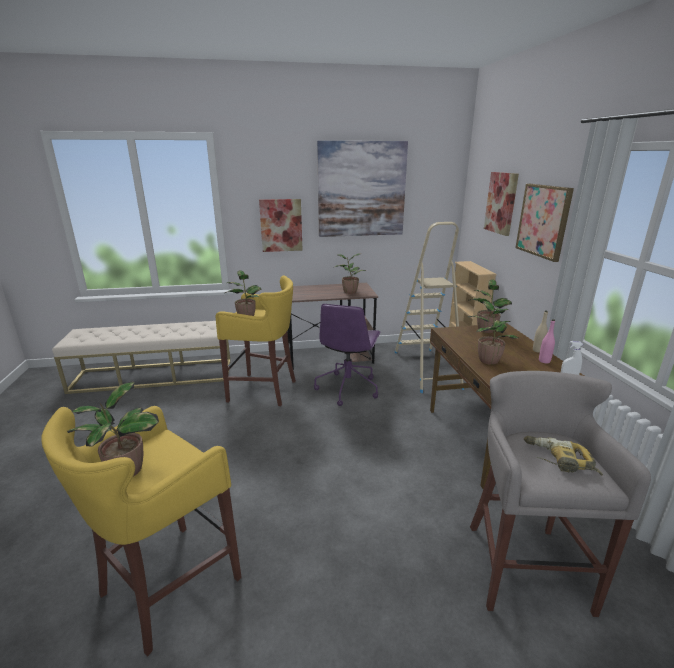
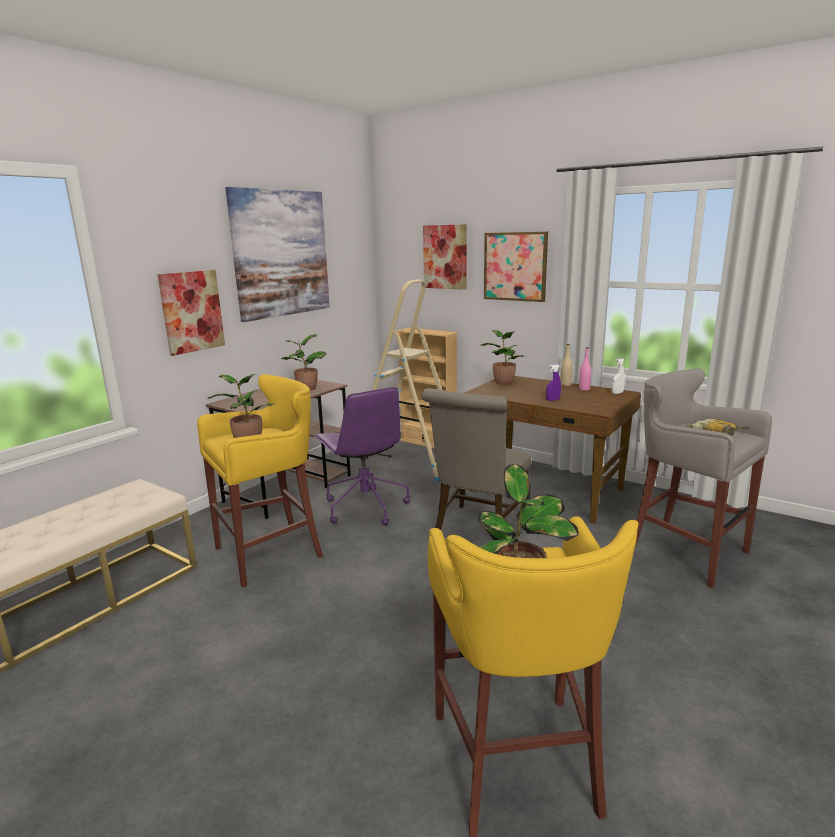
camera: 45 degrees left, 5 degrees down
potted plant [466,301,519,365] -> purple spray bottle [546,364,561,401]
none -> beige chair [422,388,531,530]

